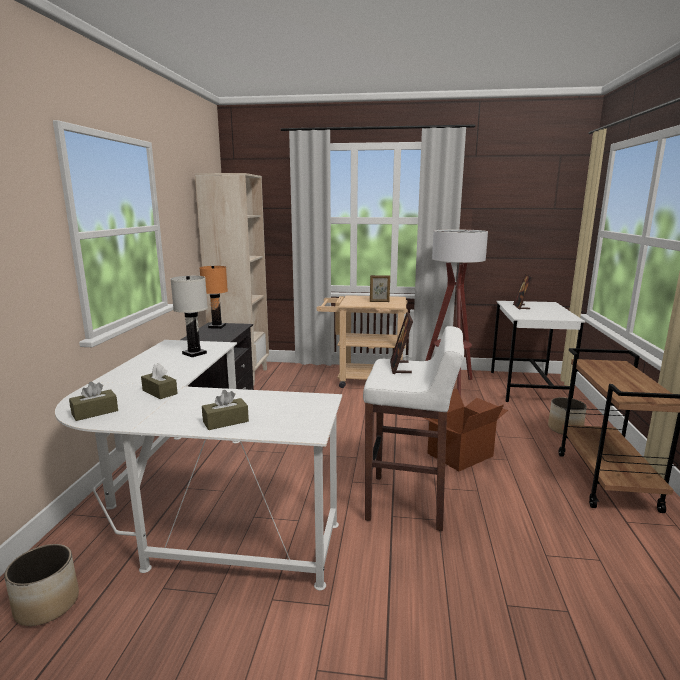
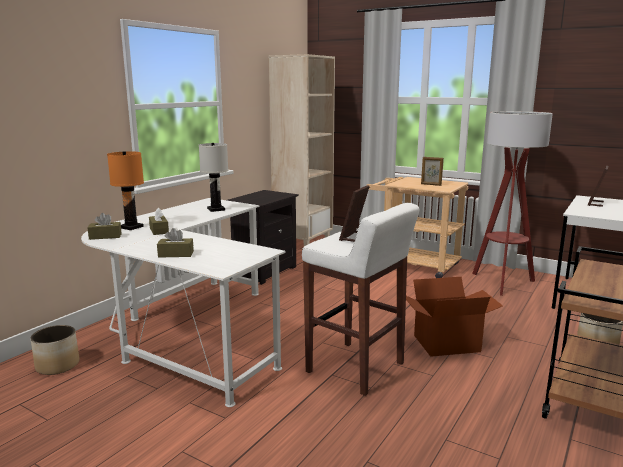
camera: 25 degrees right, 0 degrees up
orange table lamp [200,266,228,329] -> orange table lamp moved to [107,151,144,230]

